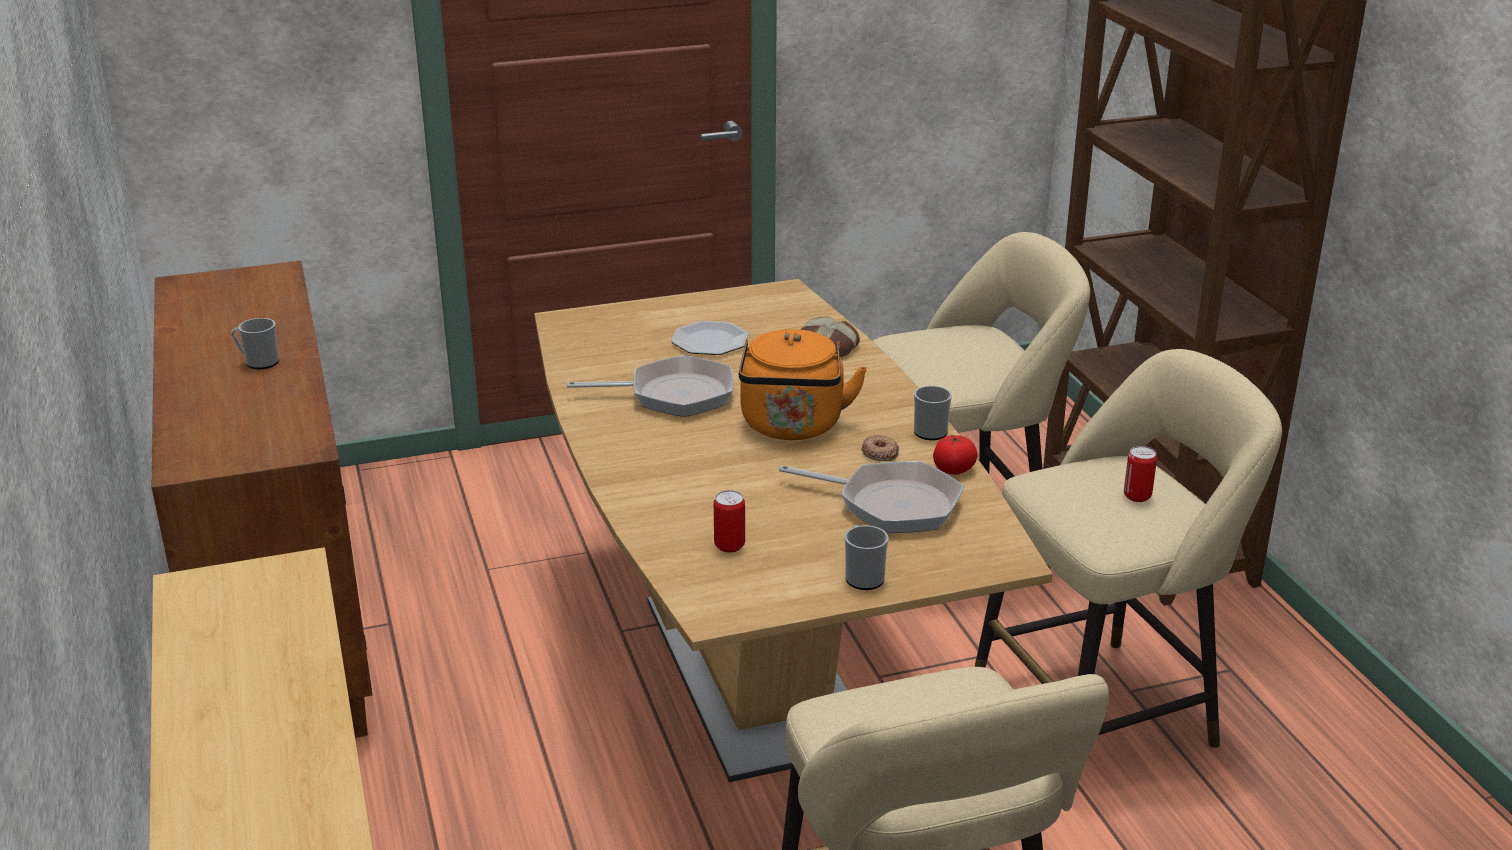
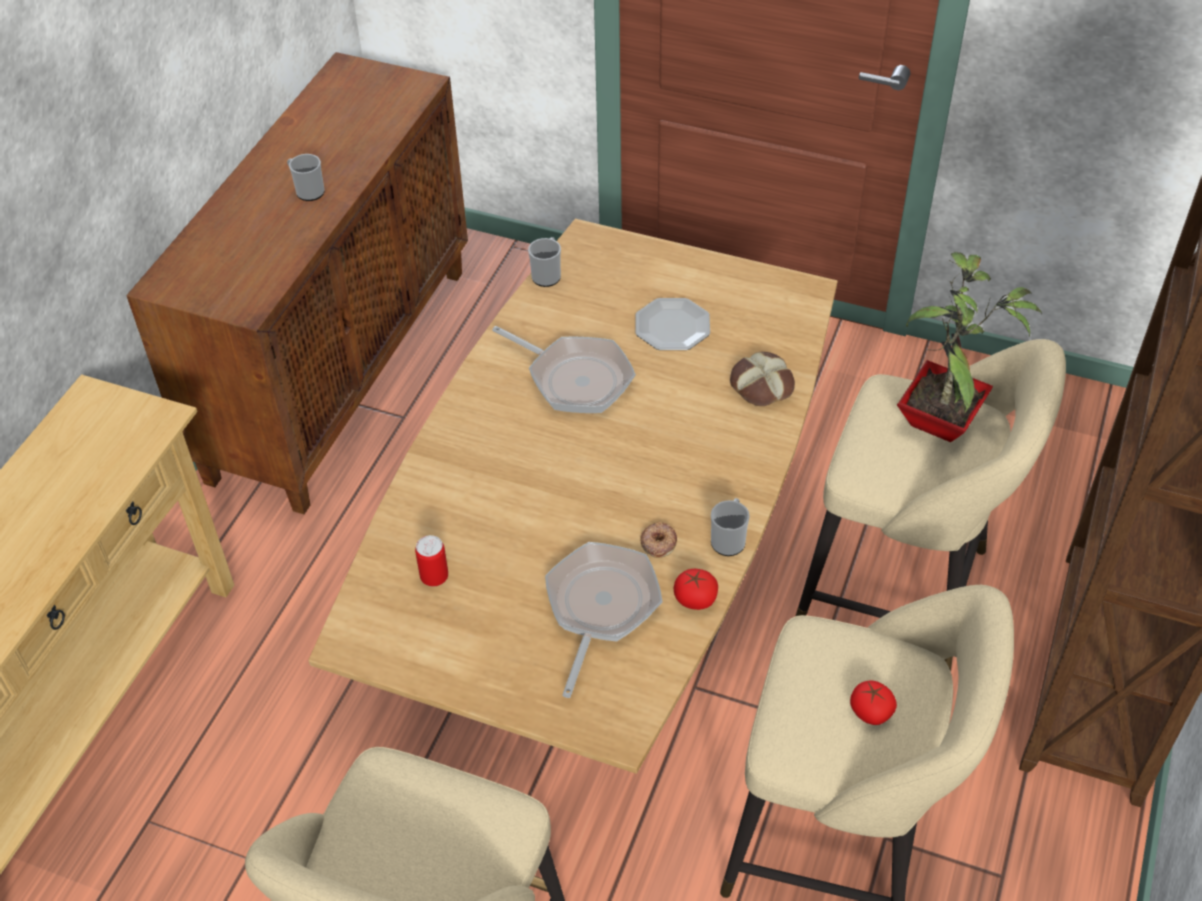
camera: 40 degrees right, 20 degrees up
orange kettle [739,329,867,440] -> none
frying pan [779,461,964,533] -> frying pan turned 135 degrees counterclockwise [545,542,663,698]
mug [845,525,888,590] -> mug moved to [528,237,561,287]
can [1124,446,1157,502] -> tomato [850,680,897,725]
none -> potted plant [897,252,1042,442]

